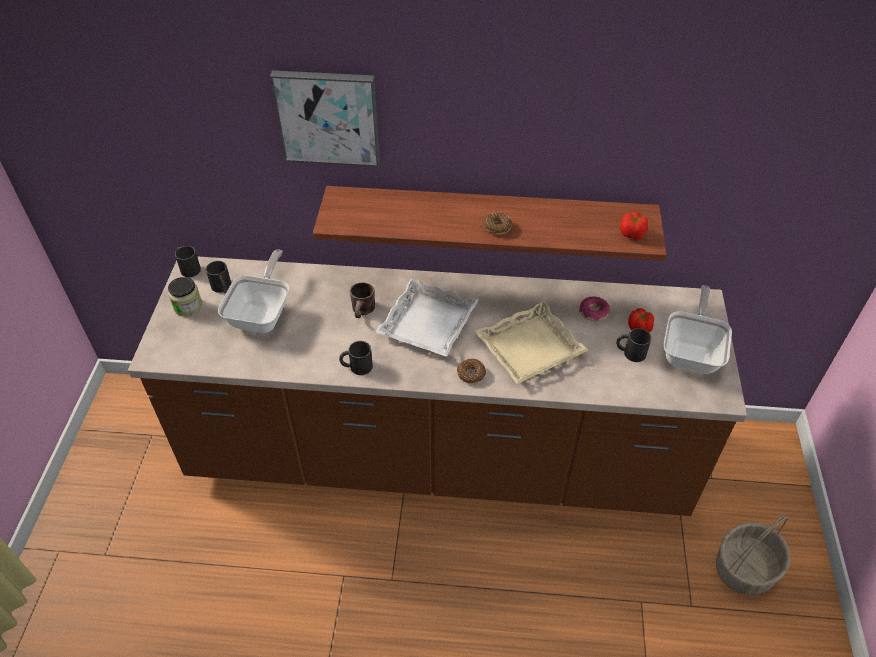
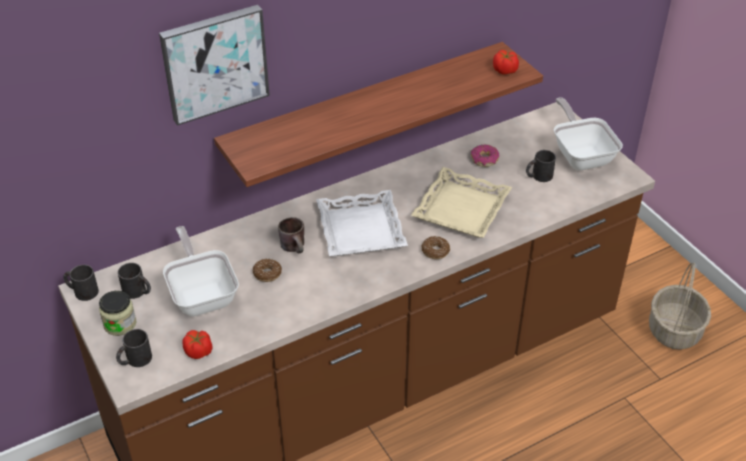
camera: 35 degrees left, 5 degrees down
black mug [339,341,373,375] -> black mug moved to [116,329,152,367]
donut [483,212,512,235] -> donut moved to [253,259,282,282]
tomato [628,308,654,333] -> tomato moved to [182,330,213,359]

